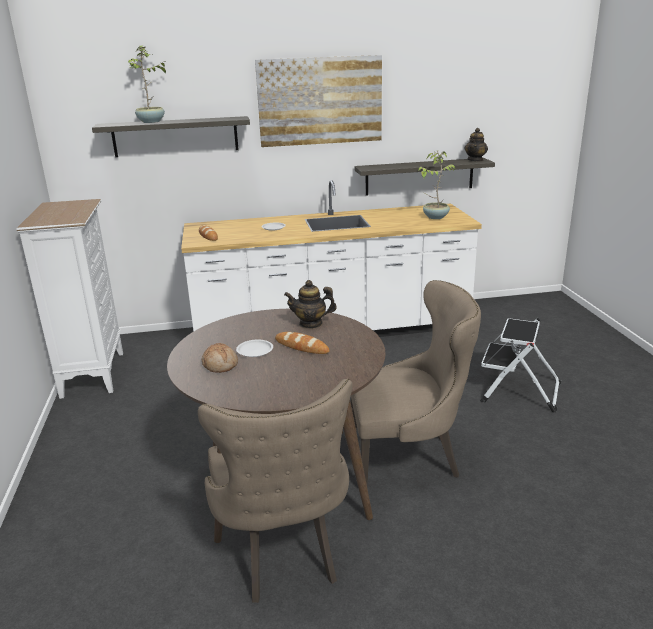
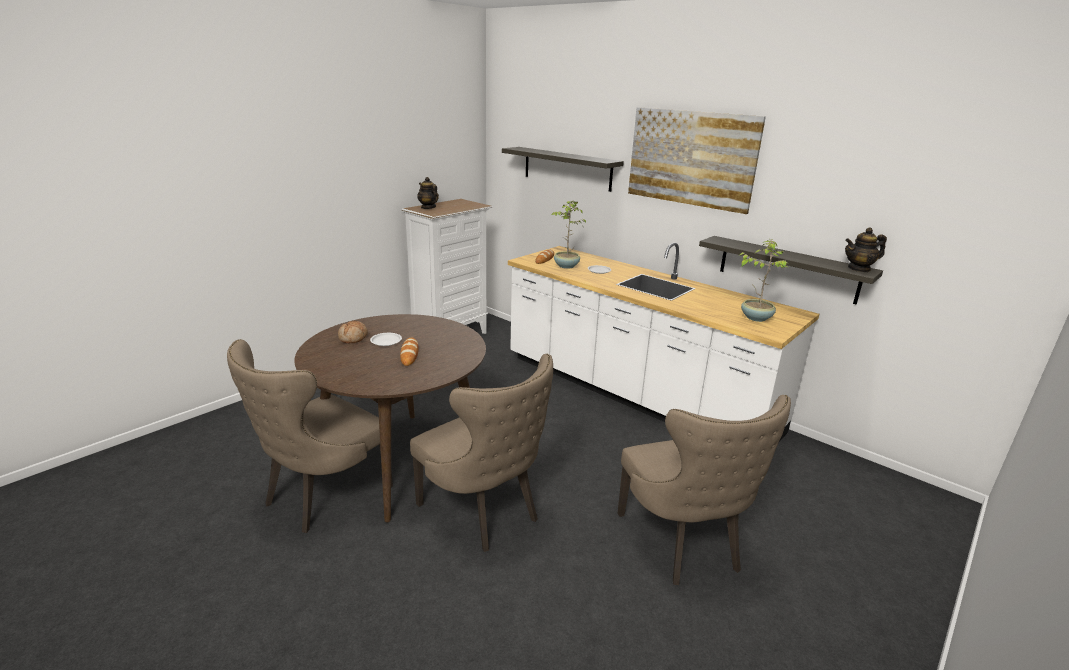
camera: 50 degrees right, 0 degrees up
potted plant [128,45,167,123] -> potted plant moved to [551,200,586,269]
teapot [284,280,337,329] -> teapot moved to [417,177,439,209]
step ladder [480,318,561,413] -> beige chair [618,395,791,585]

